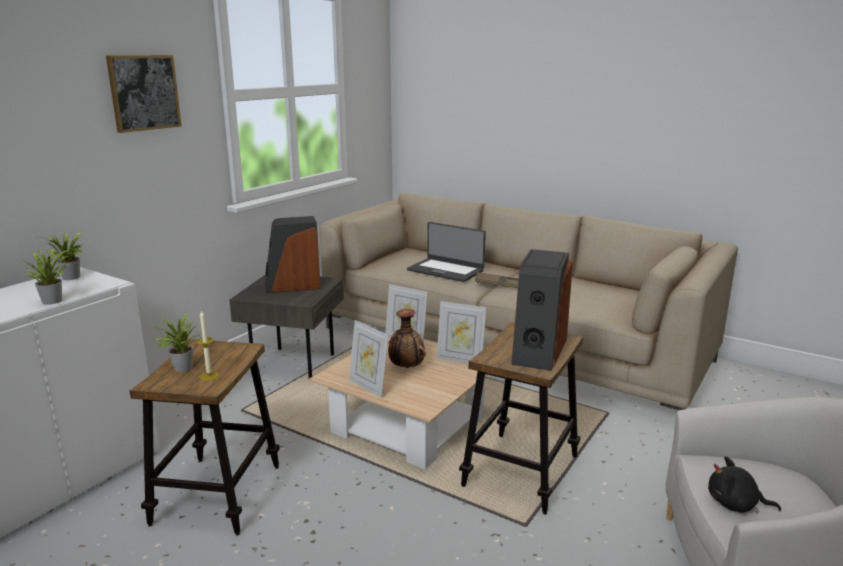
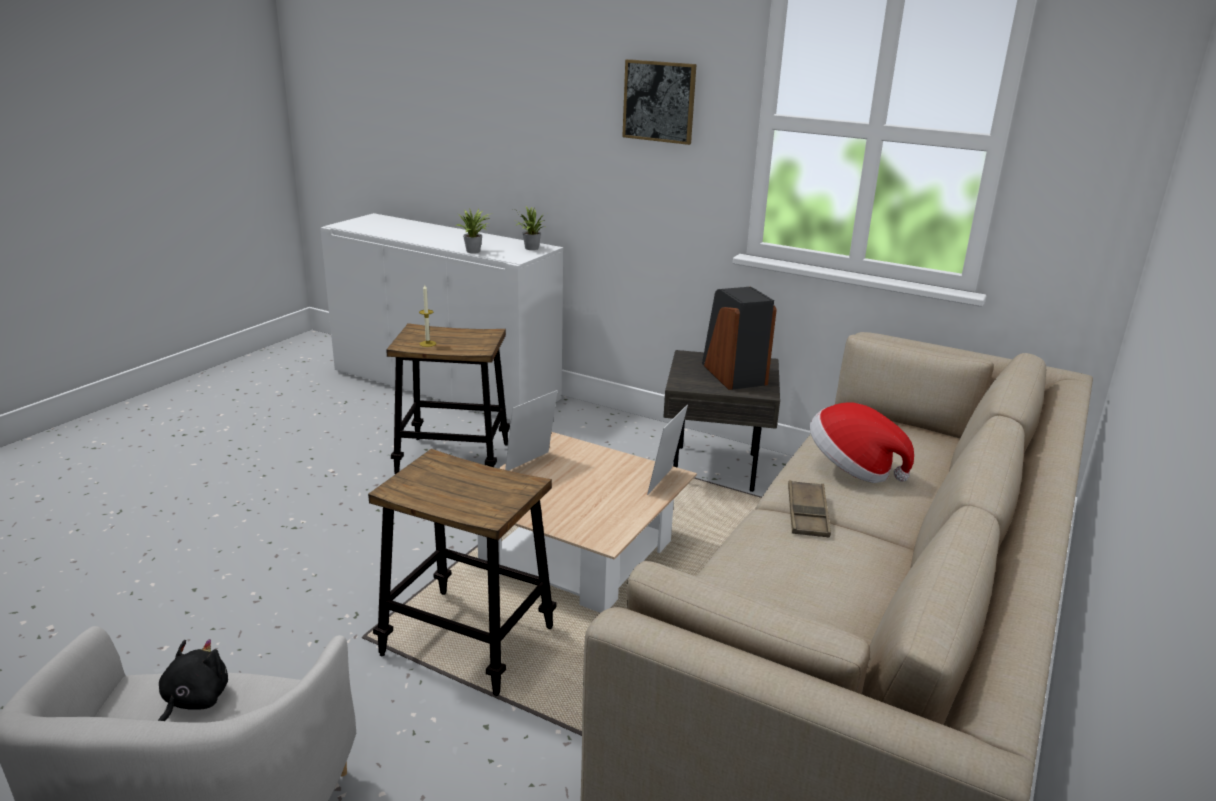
camera: 85 degrees right, 5 degrees up
potted plant [153,313,201,372] -> none
vase [388,309,426,368] -> none
laptop [407,222,486,282] -> hat [810,403,914,483]
picture frame [437,301,486,364] -> none
speaker [511,249,573,371] -> none

